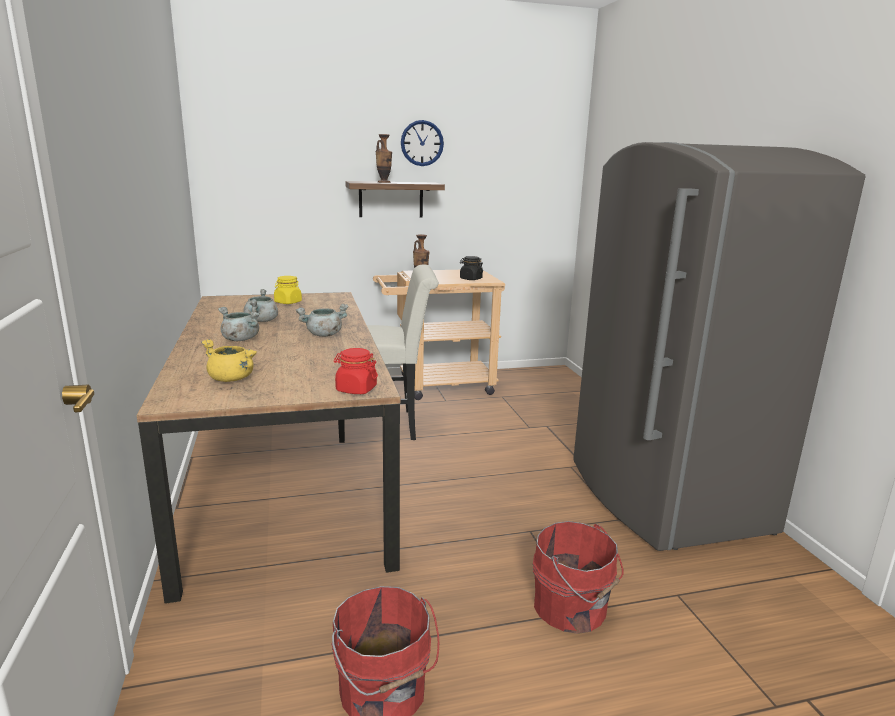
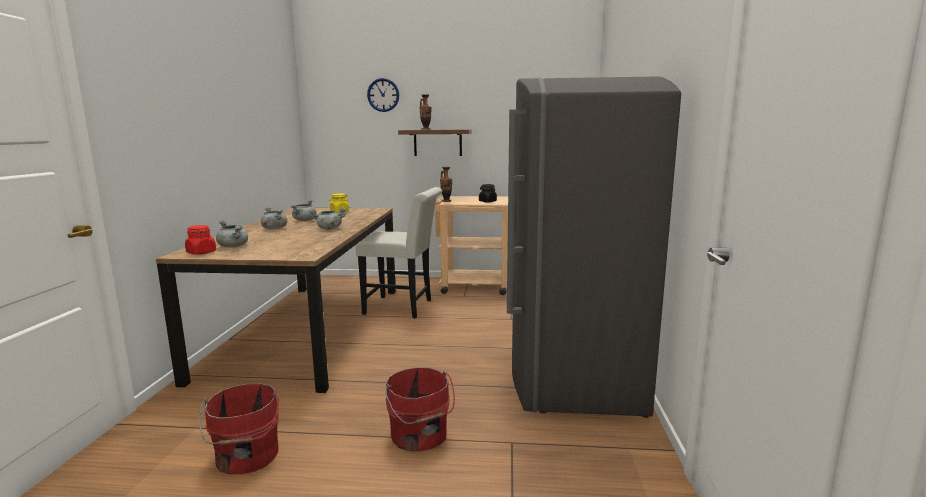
camera: 20 degrees right, 5 degrees down
yellow cooking pot [201,339,257,382] -> grey cooking pot [216,220,248,247]
red jar [334,348,378,394] -> red jar moved to [185,225,216,255]
wall clock [401,120,444,166] -> wall clock moved to [367,78,399,112]

